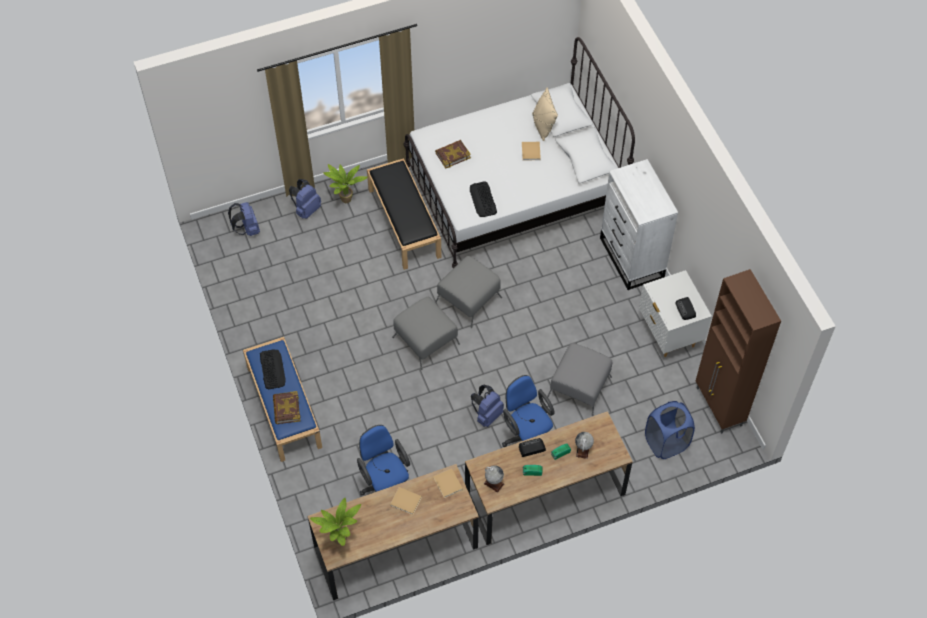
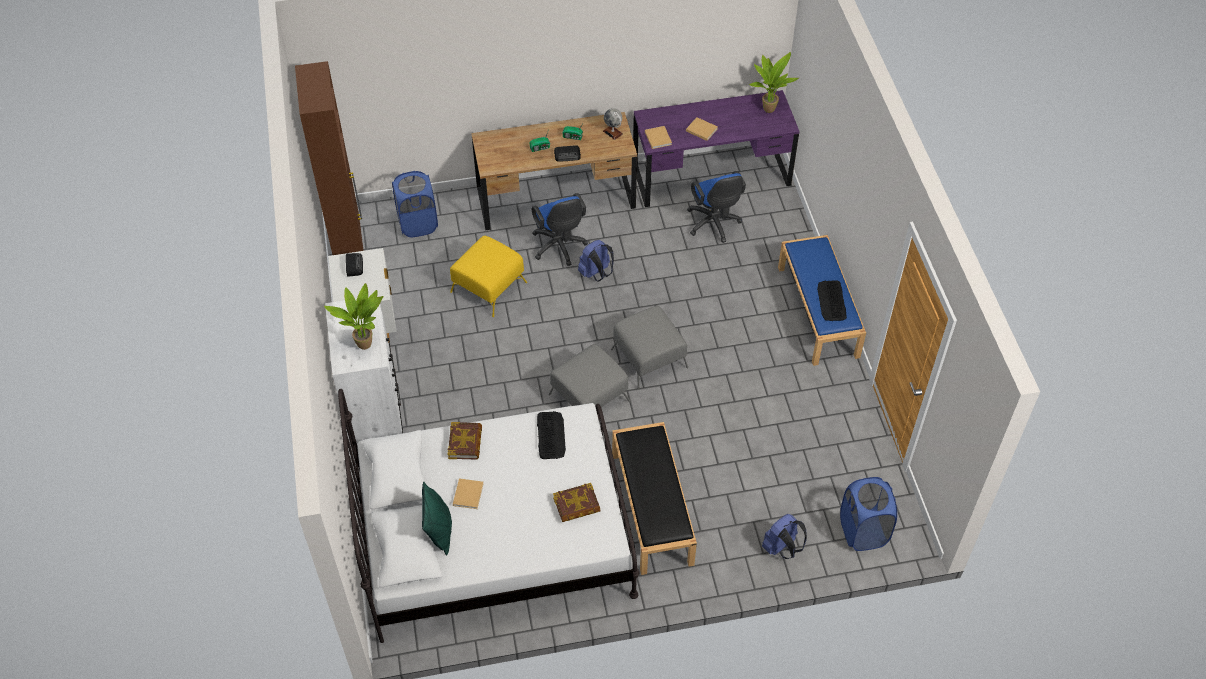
camera: 170 degrees left, 5 degrees down
blue backpack [228,202,260,236] -> blue laundry basket [840,477,897,551]
book [273,391,301,424] -> book moved to [448,422,482,460]
brown desk [308,464,479,600] -> purple desk [633,90,800,207]
potted plant [323,164,368,203] -> potted plant moved to [324,283,383,350]
beige pillow [532,87,558,141] -> green pillow [422,482,452,555]
grey ottoman [547,343,612,416] -> yellow ottoman [450,236,527,317]
globe [575,432,594,459] -> none

